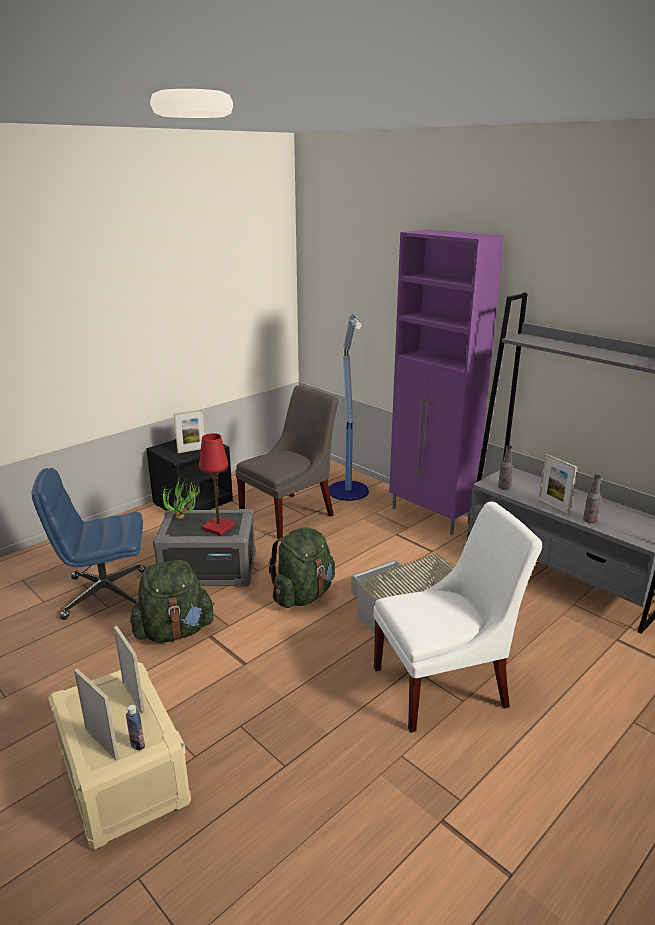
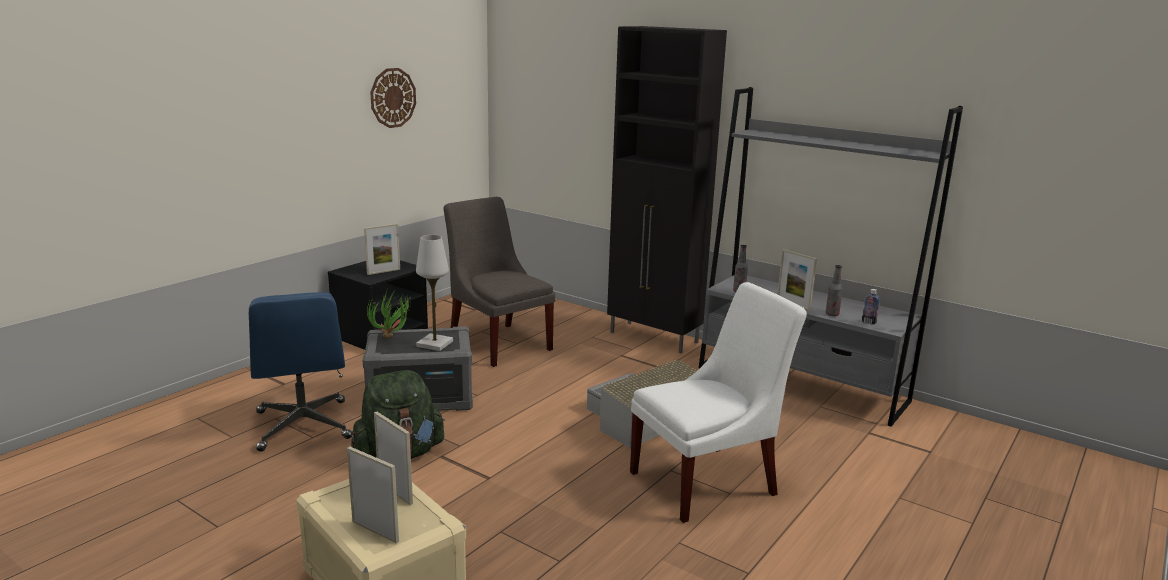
camera: 10 degrees left, 5 degrees down
blue office chair [32,468,146,620] -> blue office chair turned 90 degrees counterclockwise [249,292,352,452]
bottle [126,705,145,750] -> bottle moved to [862,289,880,325]
red table lamp [199,433,235,536] -> white table lamp [416,235,453,351]
grey chair [236,385,338,539] -> grey chair turned 75 degrees counterclockwise [443,197,555,367]
green backpack [268,527,335,608] -> none
floor lamp [329,314,369,501] -> none
purple cabinet [389,229,504,535] -> black cabinet [607,26,727,353]
none -> wall clock [370,68,416,128]

